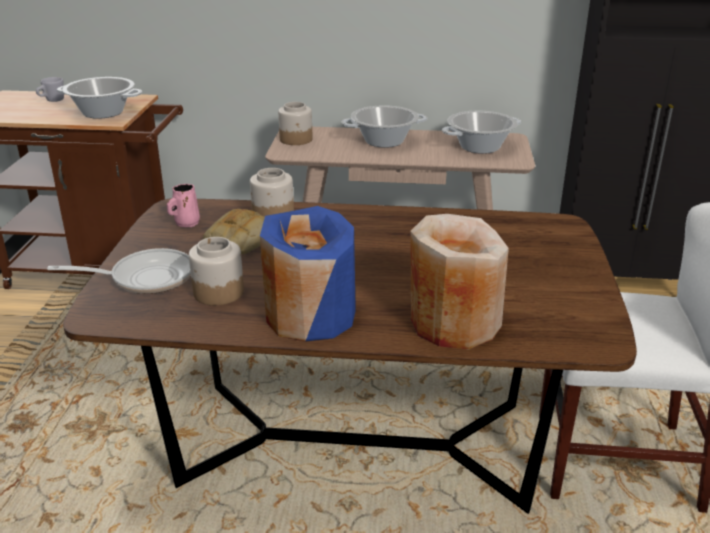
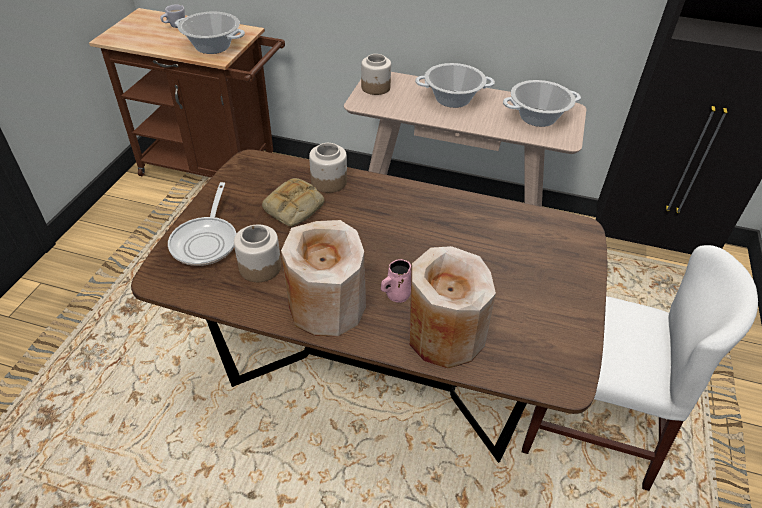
camera: 10 degrees right, 15 degrees up
frying pan [47,248,191,294] -> frying pan turned 90 degrees clockwise [168,182,237,266]
pink mug [167,184,200,227] -> pink mug moved to [381,259,411,303]
blue vase [260,206,356,342] -> beige vase [281,220,366,336]

